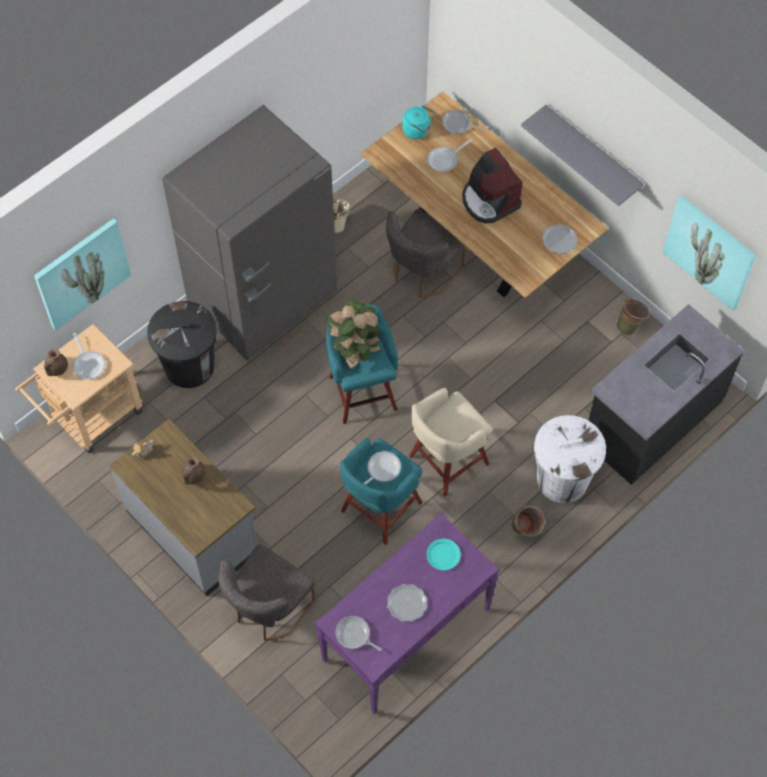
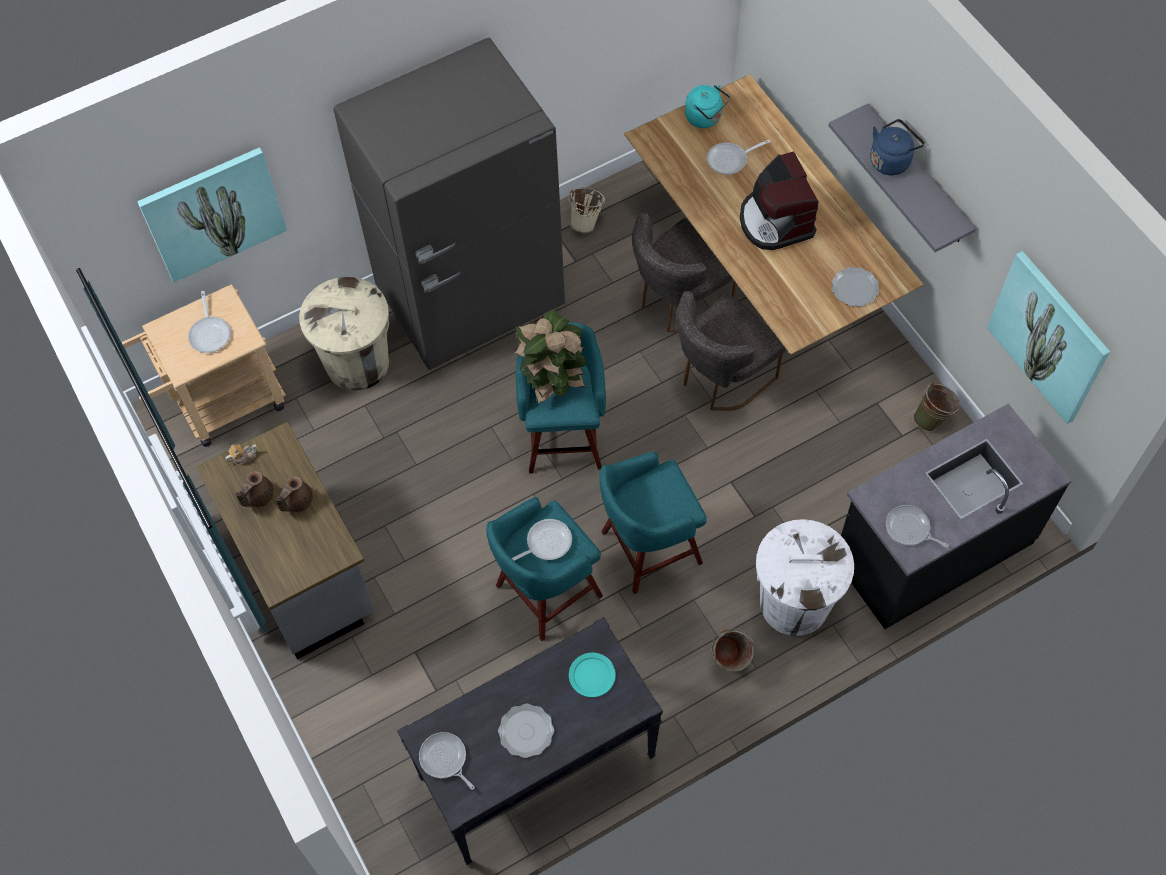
camera: 15 degrees right, 0 degrees up
brown teapot [44,349,68,376] -> brown teapot moved to [235,471,274,507]
black trash can [147,301,217,388] -> beige trash can [299,277,389,391]
grey chair [219,544,315,641] -> grey chair moved to [676,291,786,411]
purple console table [315,513,499,715] -> black console table [397,617,663,865]
beige stool [409,388,492,497] -> turquoise stool [599,452,707,594]
frying pan [442,110,484,134] -> frying pan moved to [886,505,949,548]
none -> blue kettle [870,119,924,175]

